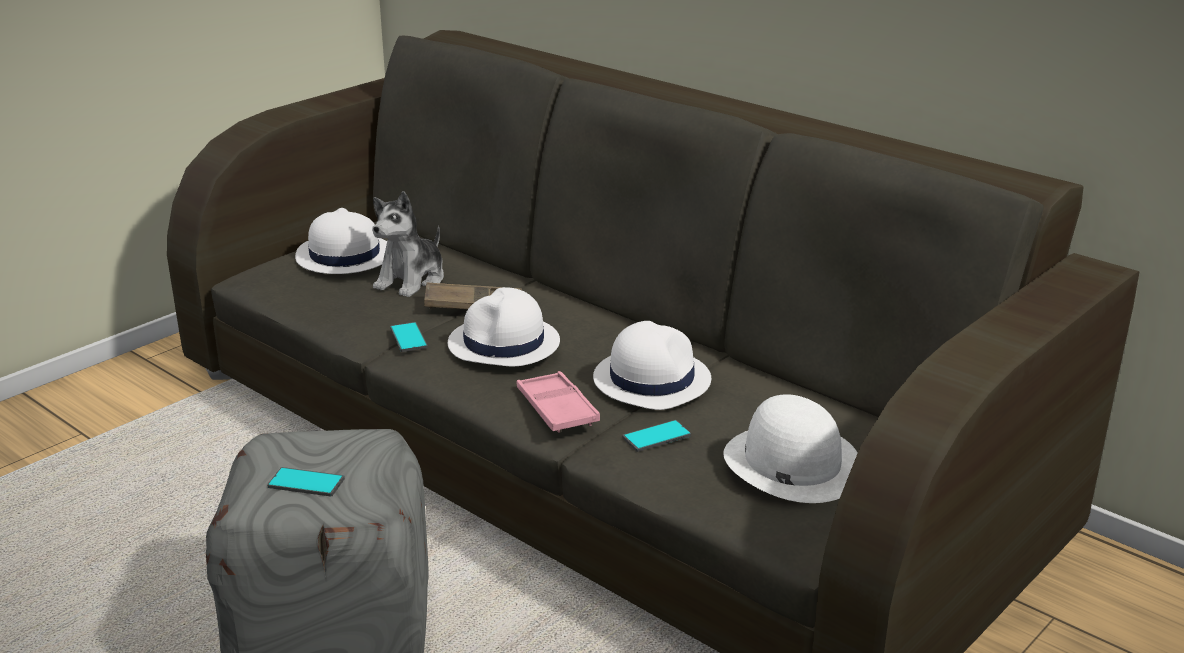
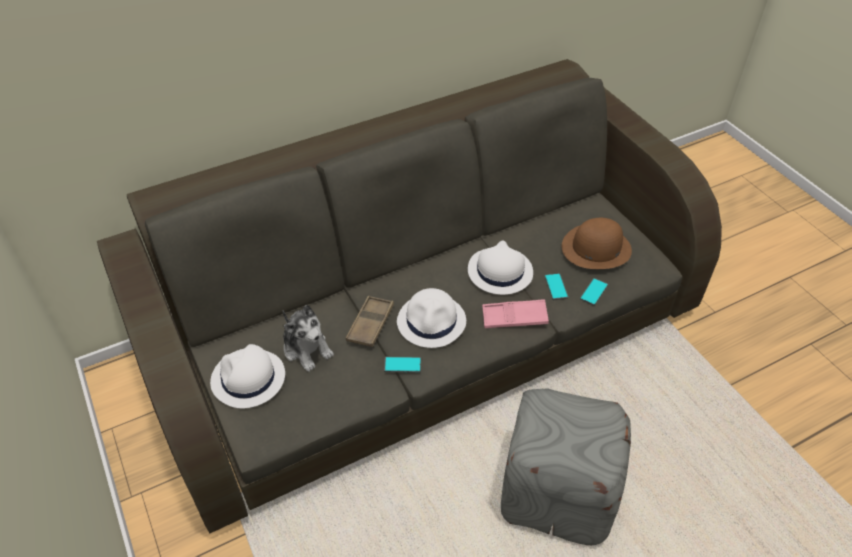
camera: 70 degrees left, 20 degrees up
phone [267,467,345,497] -> phone moved to [580,278,608,306]
white hat [723,394,858,503] -> brown hat [562,218,632,269]

